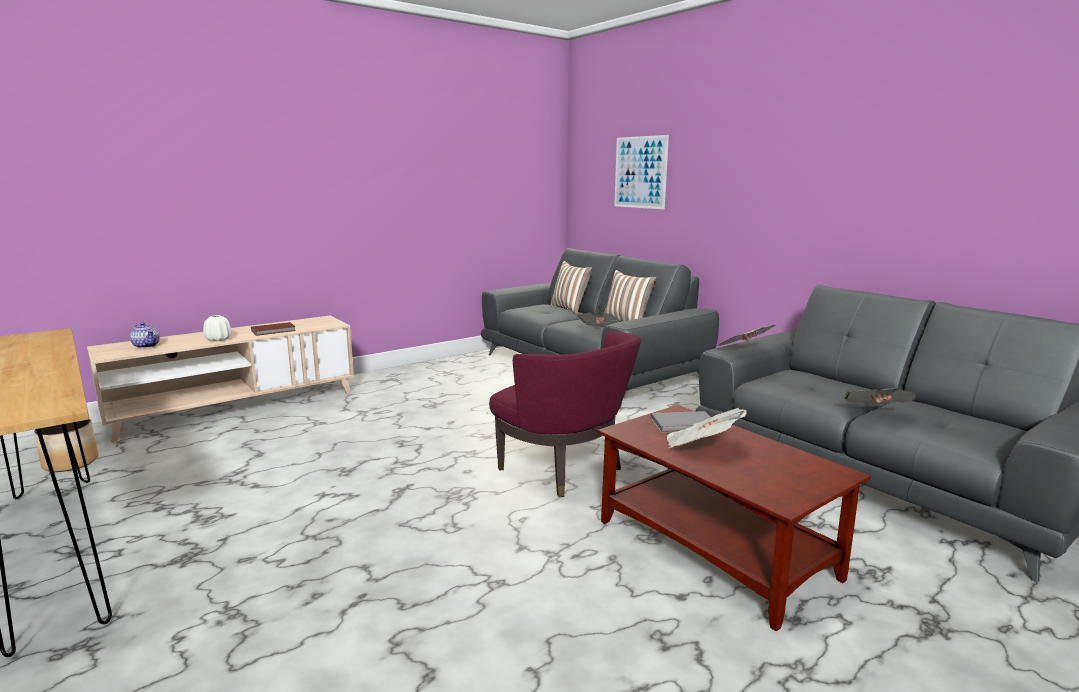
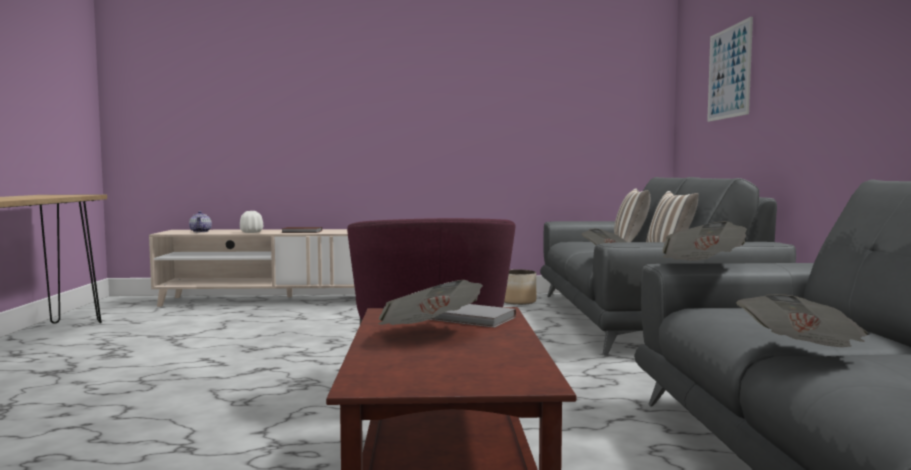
camera: 35 degrees right, 10 degrees down
planter [34,419,98,472] -> planter moved to [504,269,536,305]

